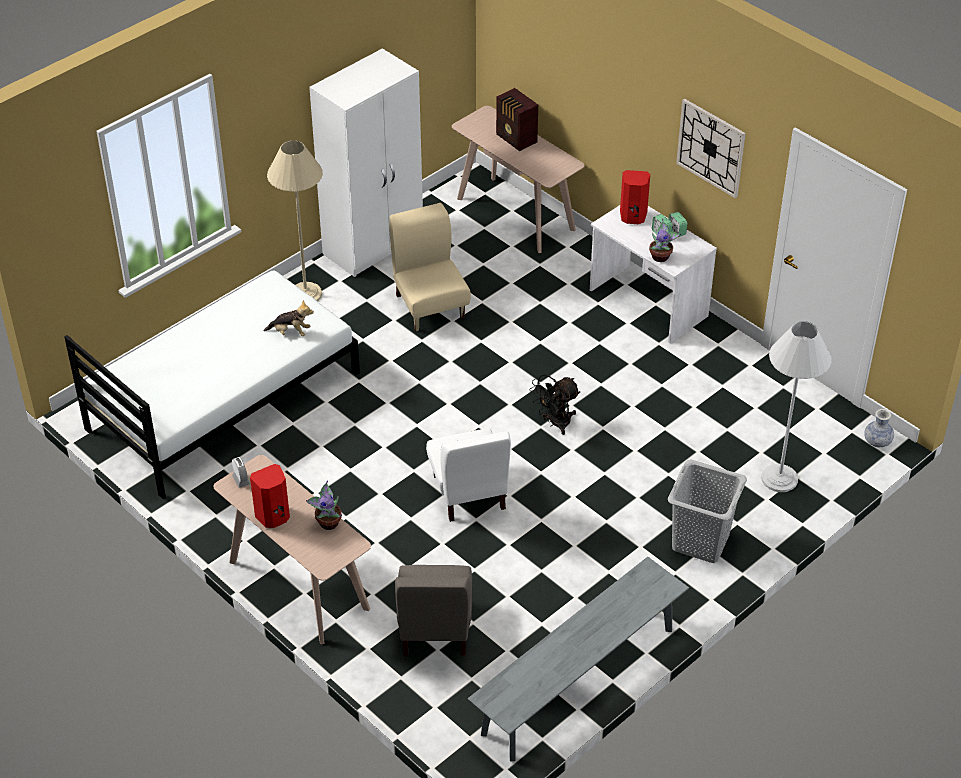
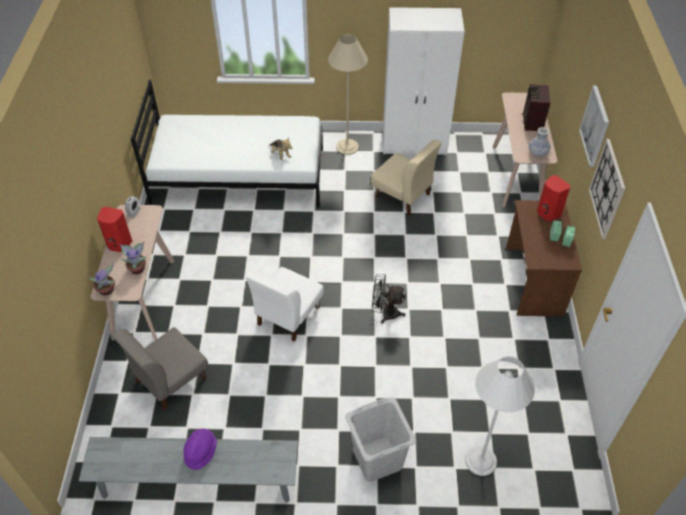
camera: 45 degrees right, 5 degrees up
beige chair [389,203,471,331] -> beige chair turned 105 degrees clockwise [371,140,442,216]
white desk [590,205,717,343] -> brown desk [506,200,582,317]
potted plant [649,219,681,262] -> potted plant moved to [89,262,115,296]
vase [864,409,894,447] -> vase moved to [529,127,550,157]
none -> purple hat [183,428,217,470]
none -> picture [579,86,609,167]

